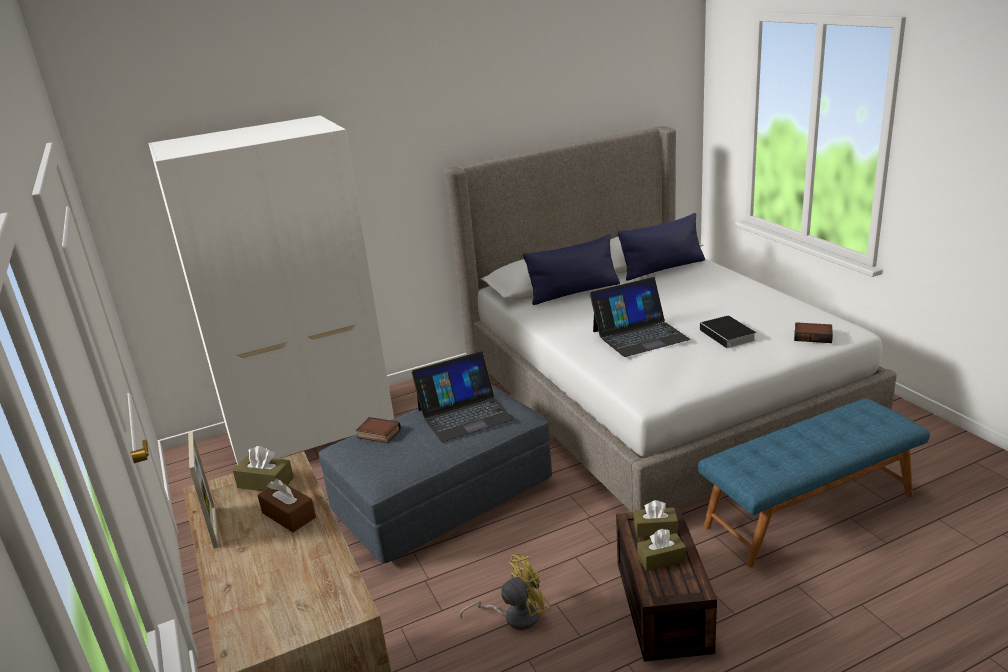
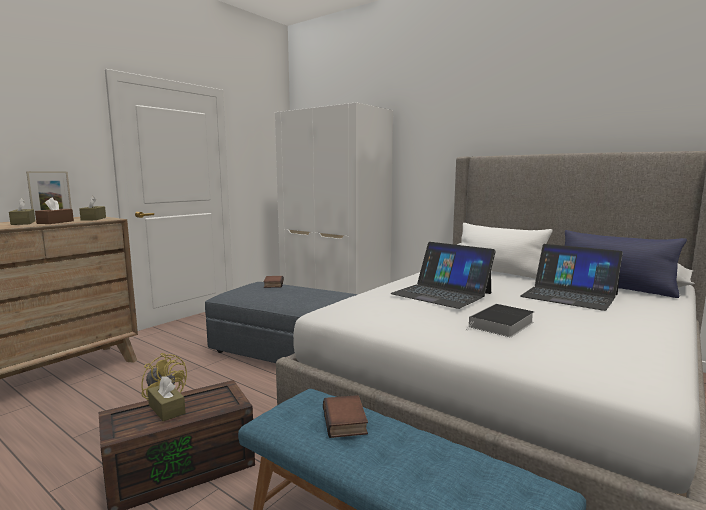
camera: 60 degrees right, 15 degrees down
laptop [412,351,514,442] -> laptop moved to [520,244,623,311]
blue pillow [523,234,620,305] -> white pillow [461,223,553,279]
brown tissue box [634,500,678,538] -> brown tissue box moved to [9,198,35,225]
book [794,322,833,343] -> book moved to [323,395,368,438]

